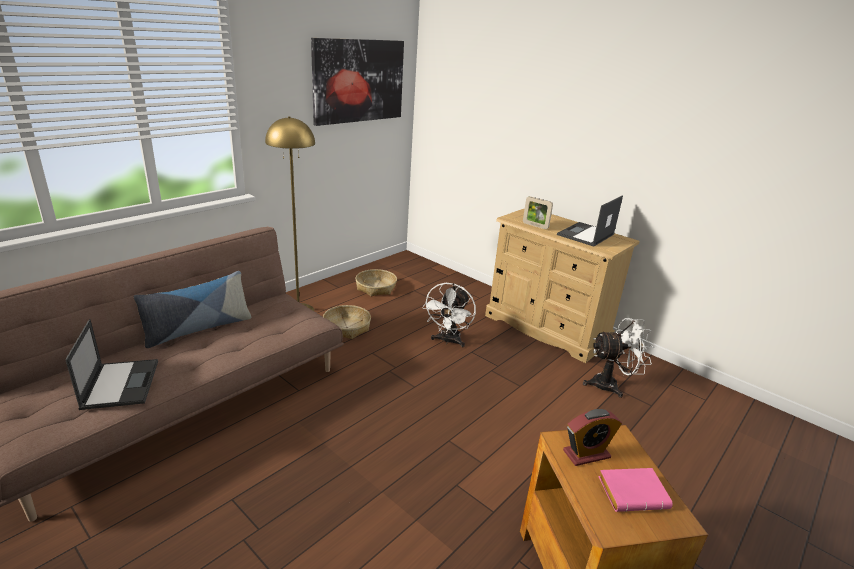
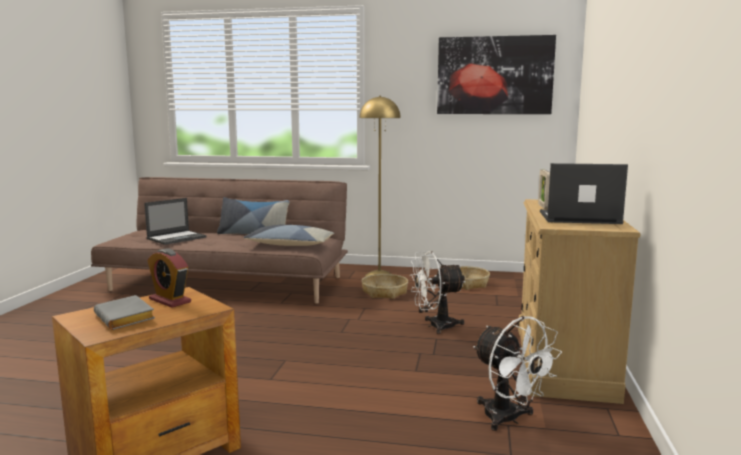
camera: 60 degrees right, 15 degrees down
pink book [598,468,673,512] -> grey book [94,295,155,330]
none -> pillow [243,225,334,246]

